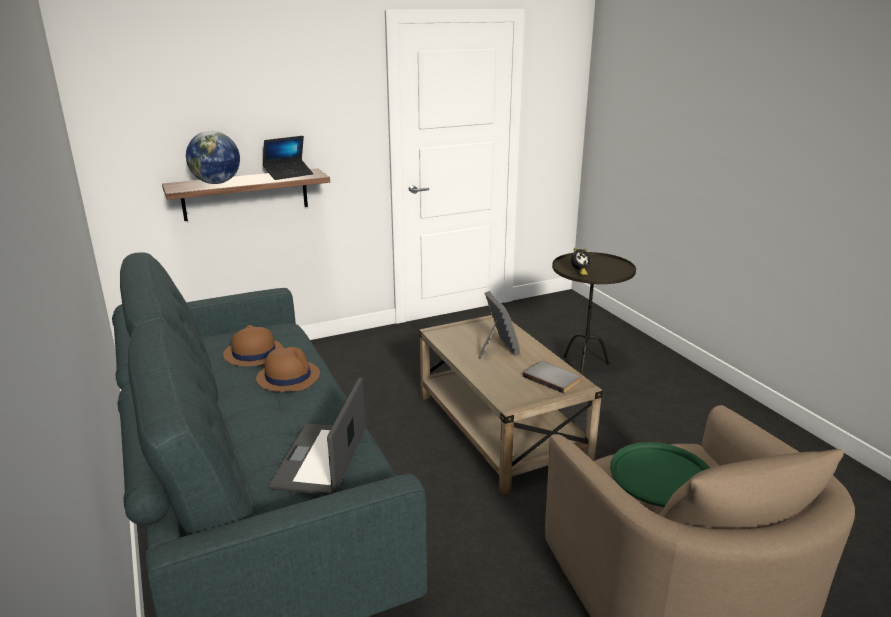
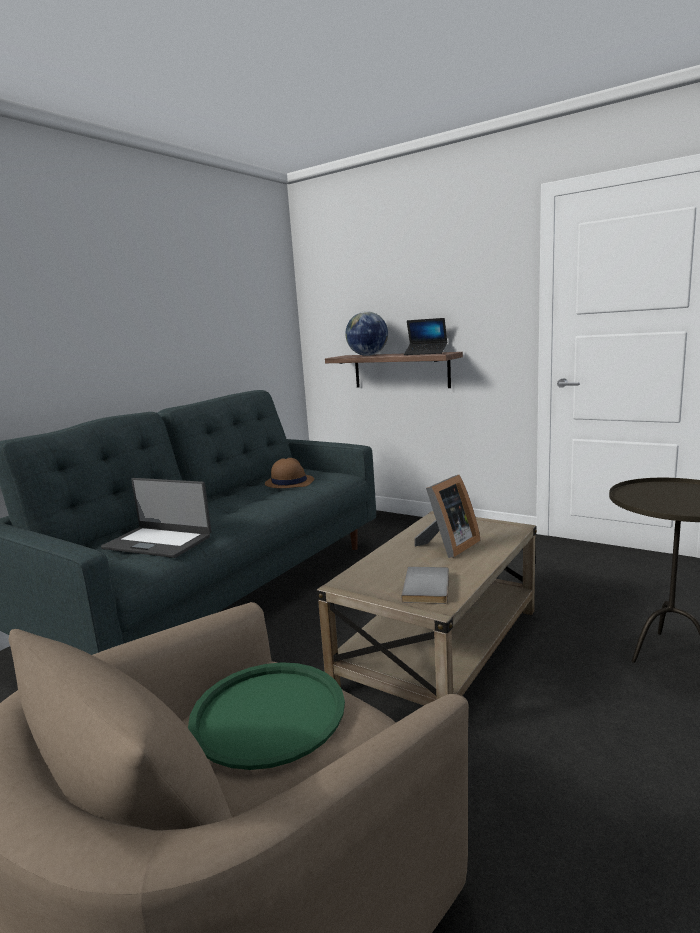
camera: 60 degrees right, 10 degrees down
brown hat [256,347,320,392] -> none
laptop [268,378,365,495] -> laptop turned 135 degrees counterclockwise [101,478,212,558]
alarm clock [571,248,590,276] -> none

